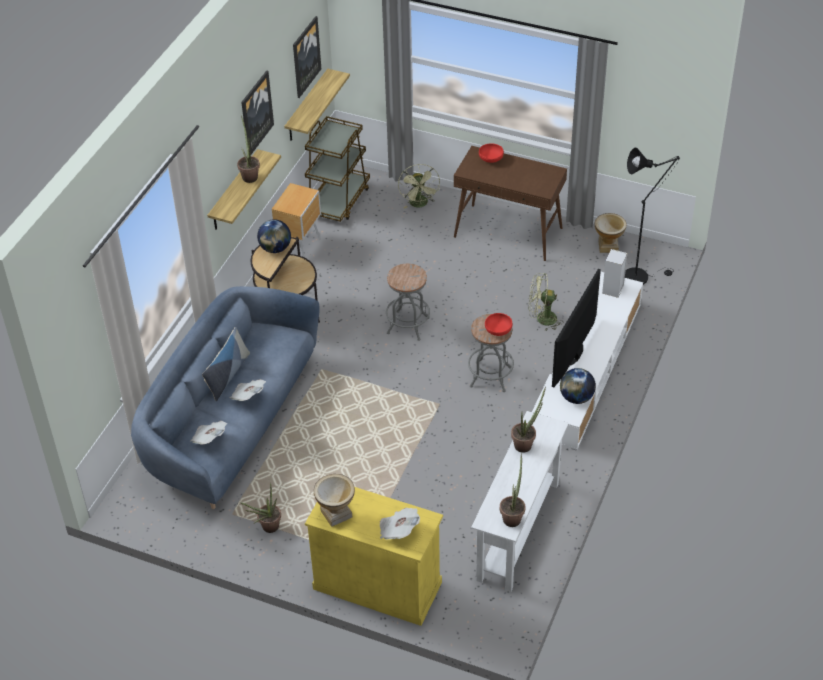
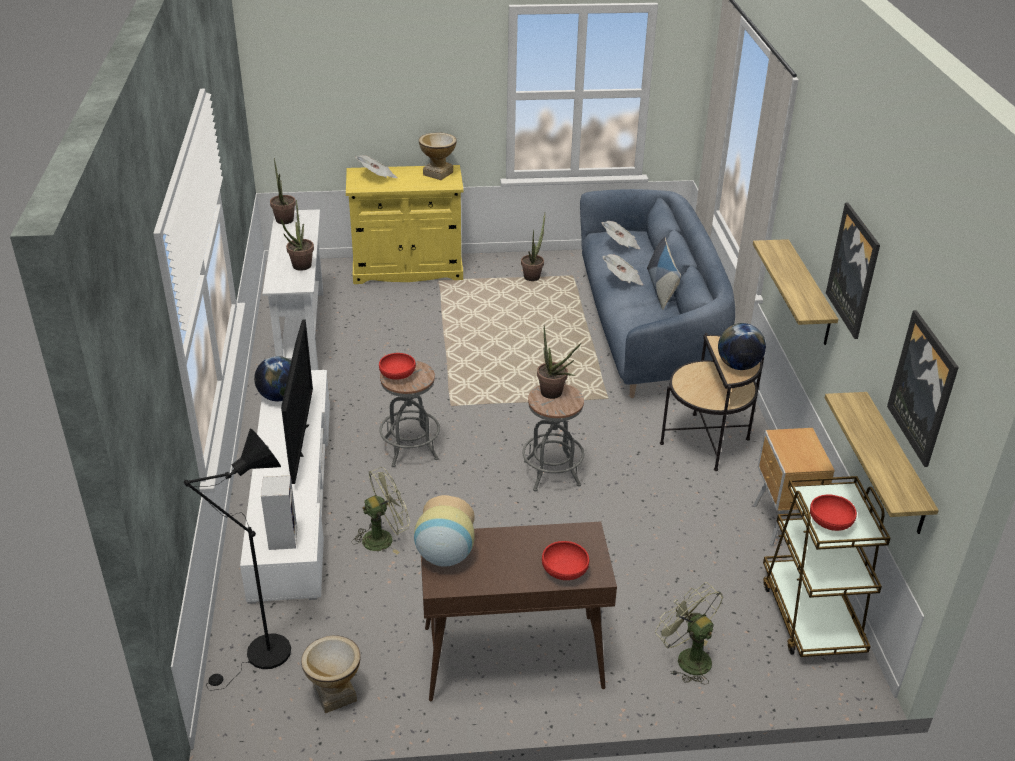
camera: 150 degrees right, 10 degrees down
potted plant [237,116,260,183] -> potted plant moved to [537,326,581,399]
none -> vase [414,495,474,567]
none -> red bowl [810,495,857,531]

